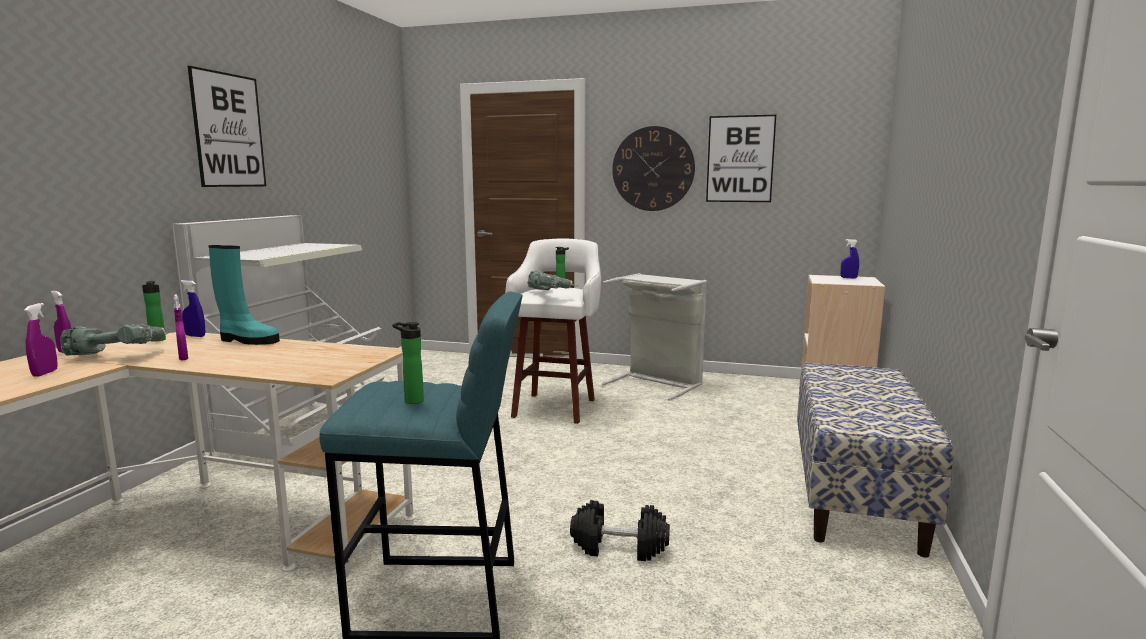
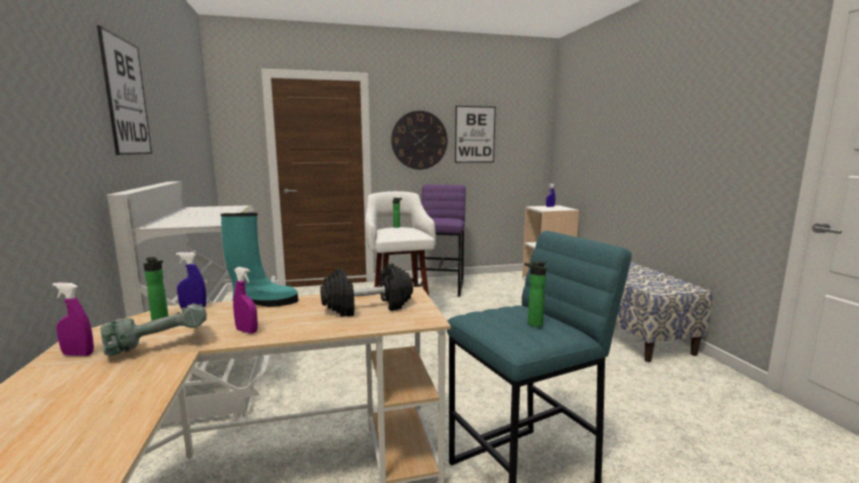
camera: 30 degrees left, 0 degrees up
purple spray bottle [24,303,58,377] -> none
power drill [527,270,578,290] -> none
black dumbbell [570,500,670,561] -> black dumbbell moved to [320,263,413,317]
grey laundry basket [602,273,707,401] -> purple stool [416,185,466,297]

